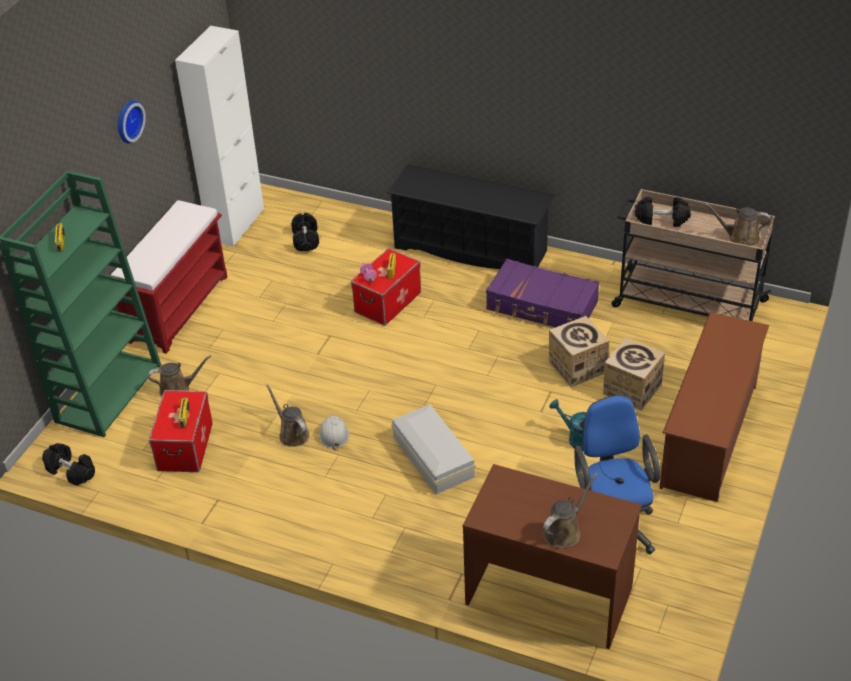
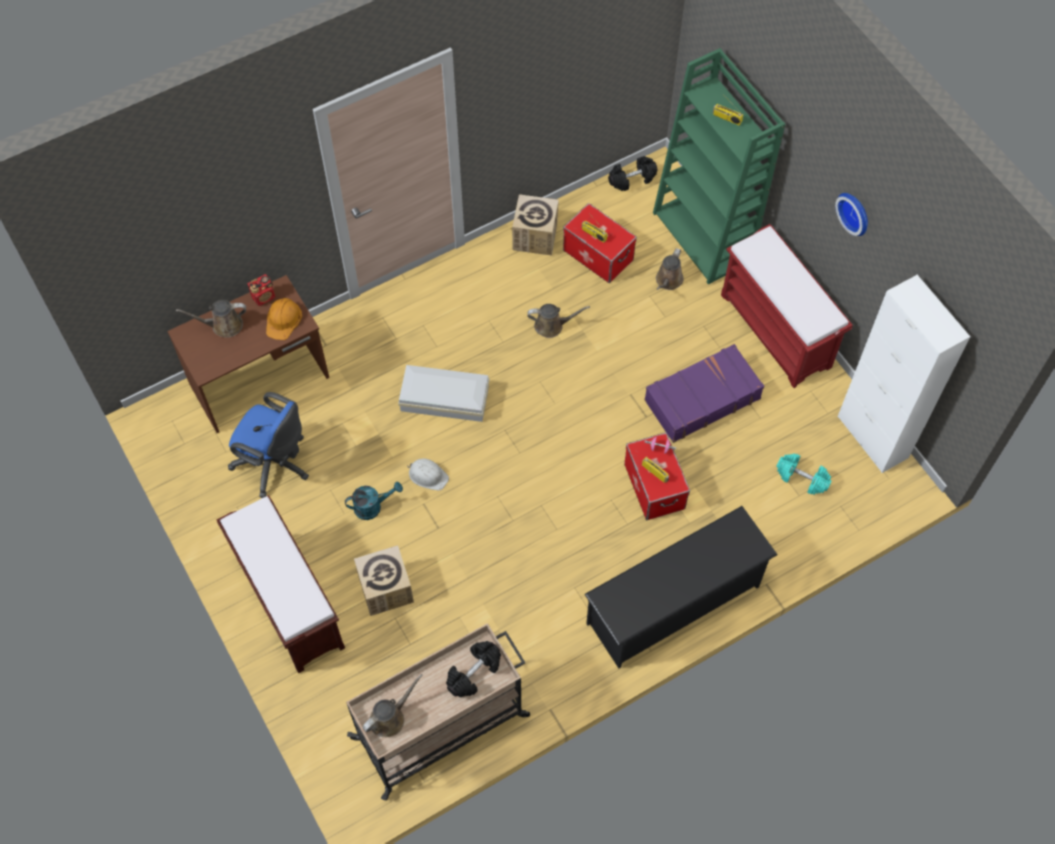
camera: 125 degrees right, 20 degrees up
black dumbbell [291,213,319,251] -> turquoise dumbbell [776,453,832,495]
white hard hat [319,415,349,450] -> white hard hat moved to [407,458,449,491]
purple suitcase [486,258,599,327] -> purple suitcase moved to [644,344,764,443]
brown watering can [543,472,598,548] -> brown watering can turned 90 degrees clockwise [176,300,246,338]
cardboard box [549,316,610,387] -> cardboard box moved to [512,194,559,256]
brown shoe rack [659,312,769,502] -> brown bench [217,495,345,673]
none -> radio [248,274,275,306]
none -> orange hard hat [266,298,302,340]

